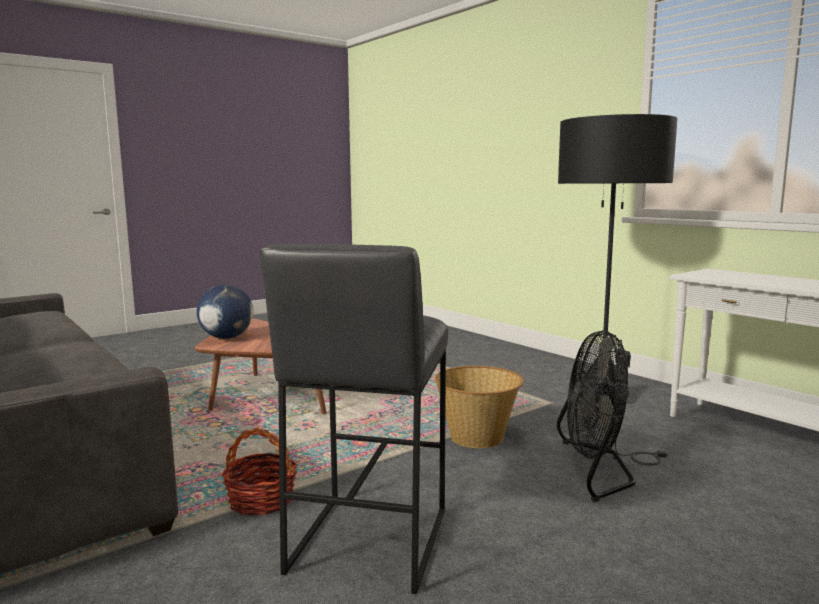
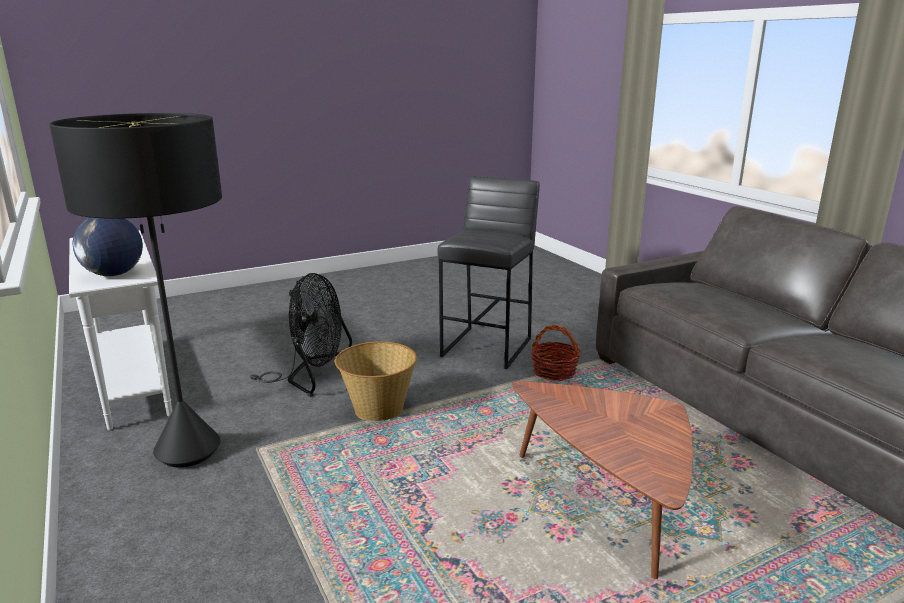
camera: 170 degrees left, 10 degrees up
globe [197,285,253,339] -> globe moved to [73,217,143,276]

